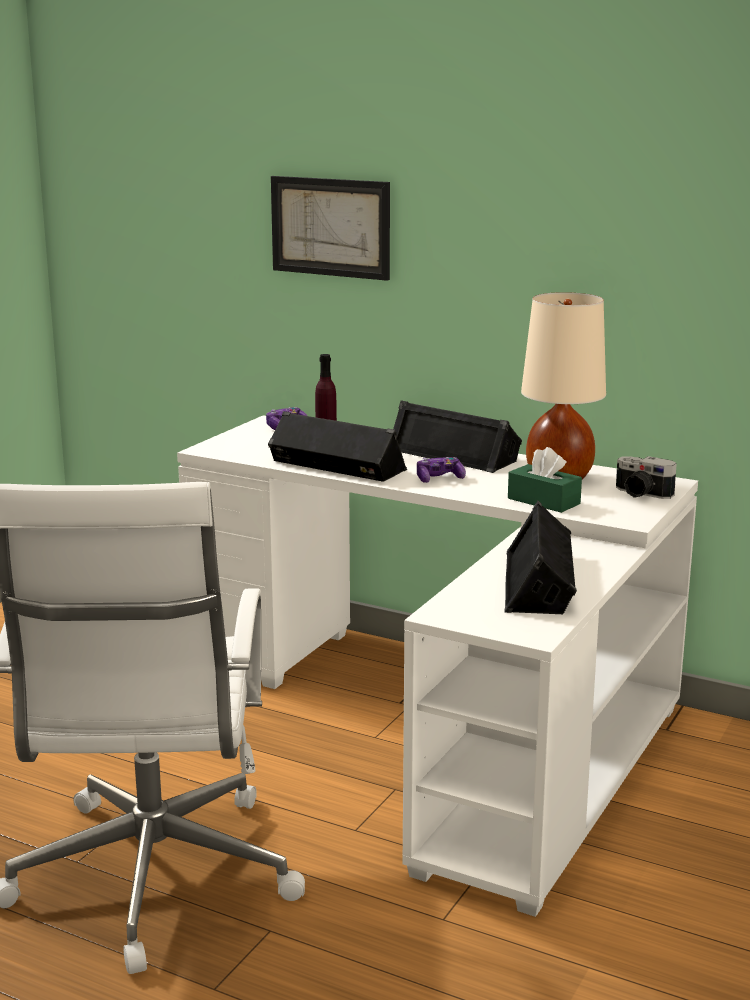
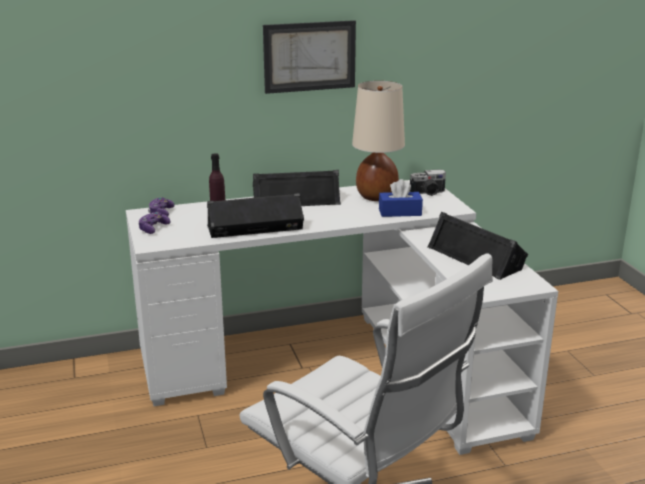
camera: 45 degrees left, 5 degrees up
picture [271,176,390,281] -> picture moved to [263,20,356,94]
game controller [417,457,466,483] -> game controller moved to [138,212,171,234]
green tissue box [508,447,582,513] -> blue tissue box [379,179,423,217]

